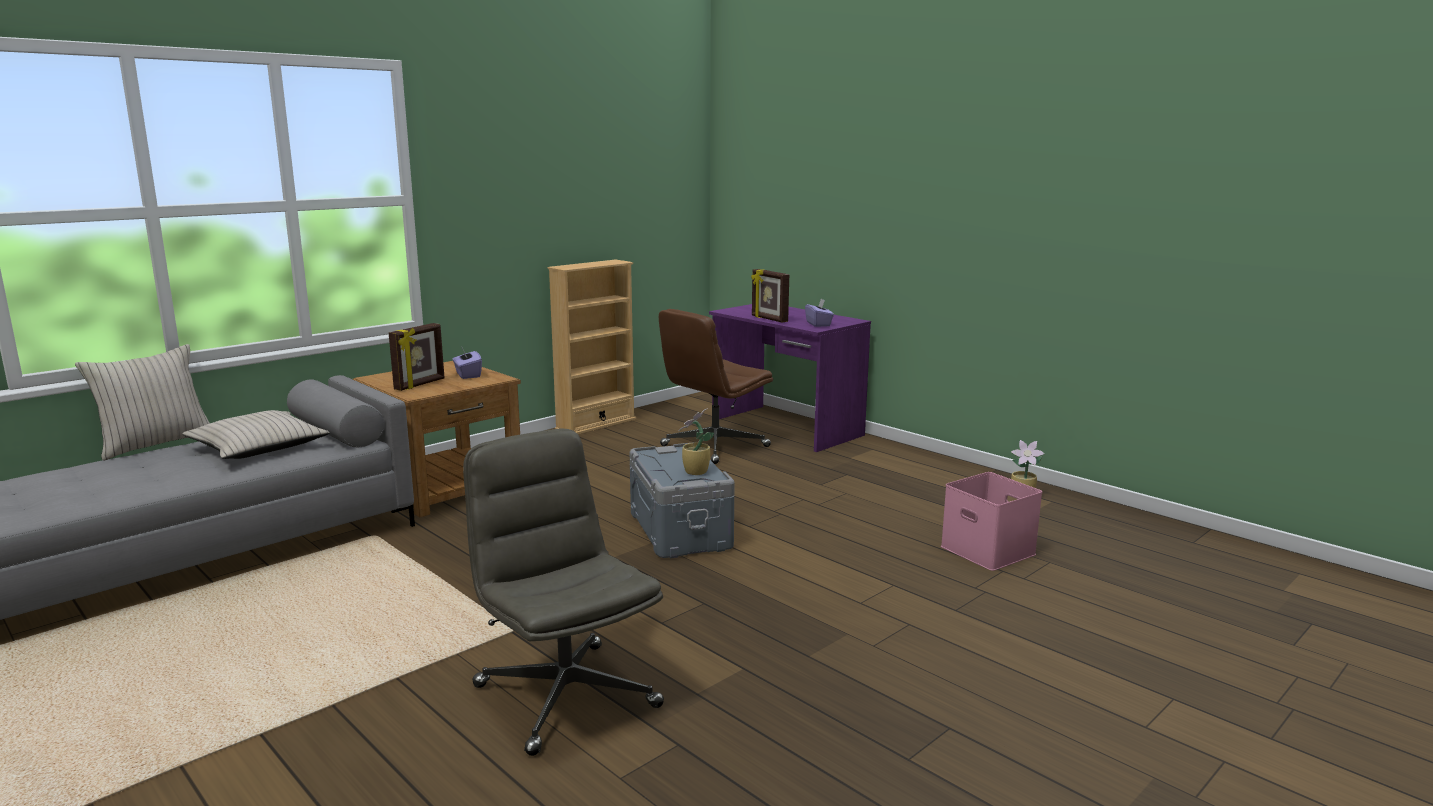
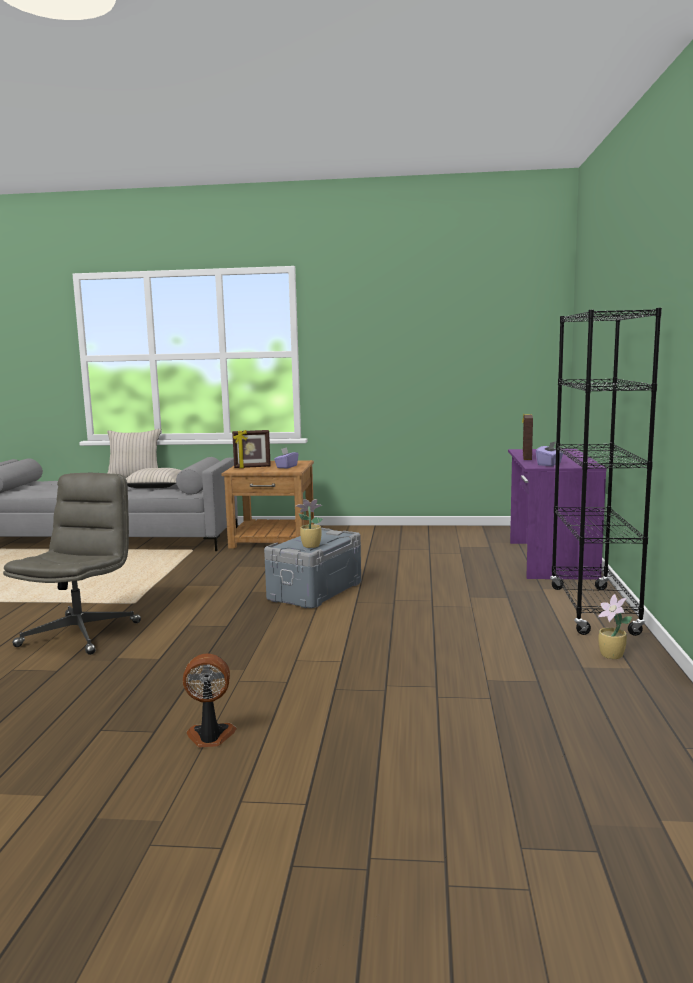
camera: 50 degrees right, 5 degrees down
beige bookcase [548,259,636,434] -> none
brown office chair [659,309,773,464] -> none
pink storage box [941,472,1043,571] -> none
none -> fan [183,653,237,747]
none -> black bookcase [550,308,662,636]

